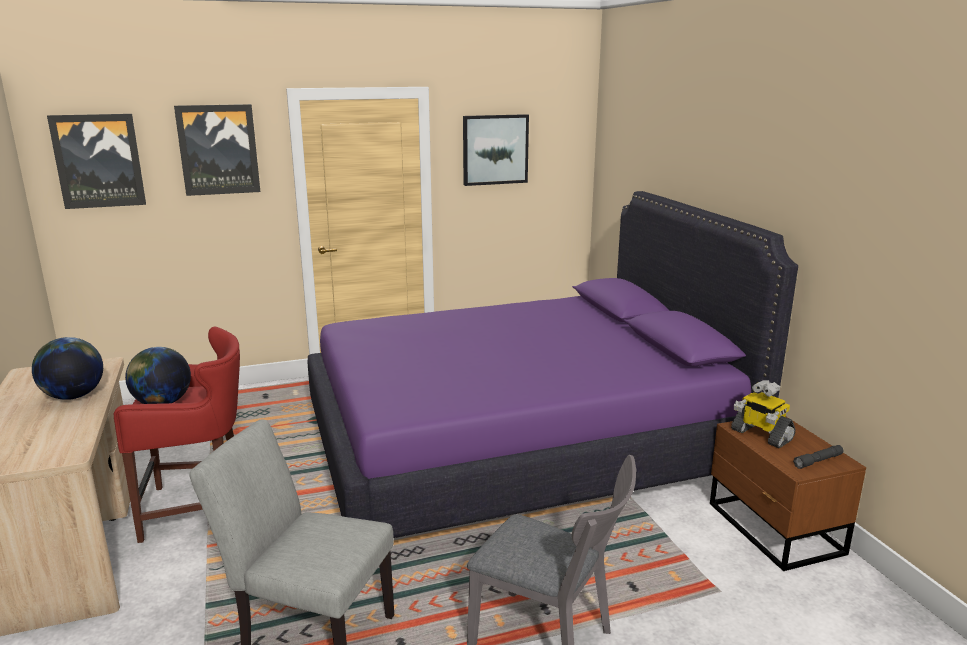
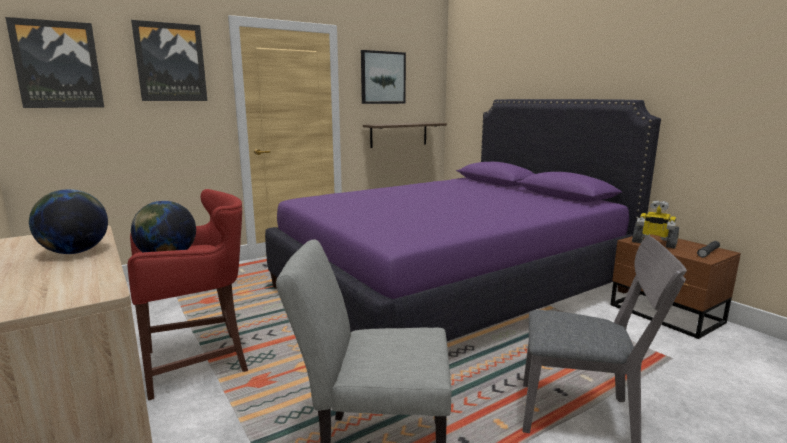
camera: 15 degrees left, 5 degrees down
none -> shelf [363,122,447,148]

